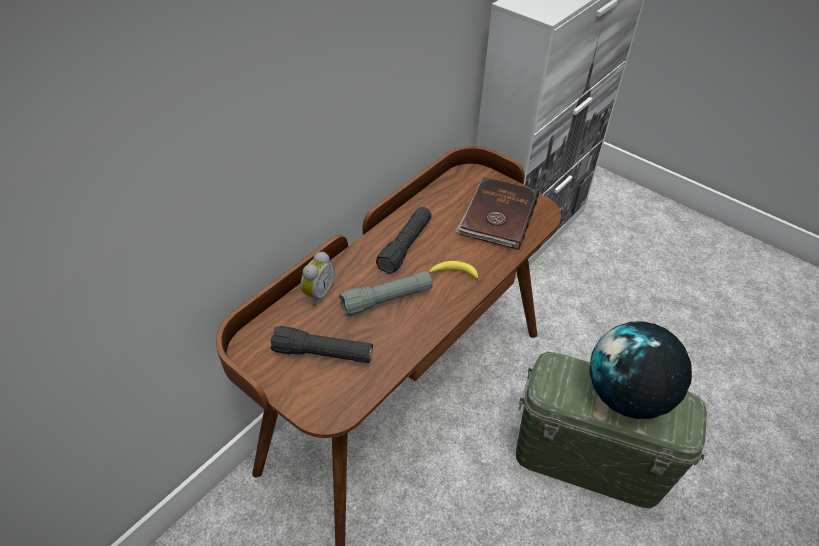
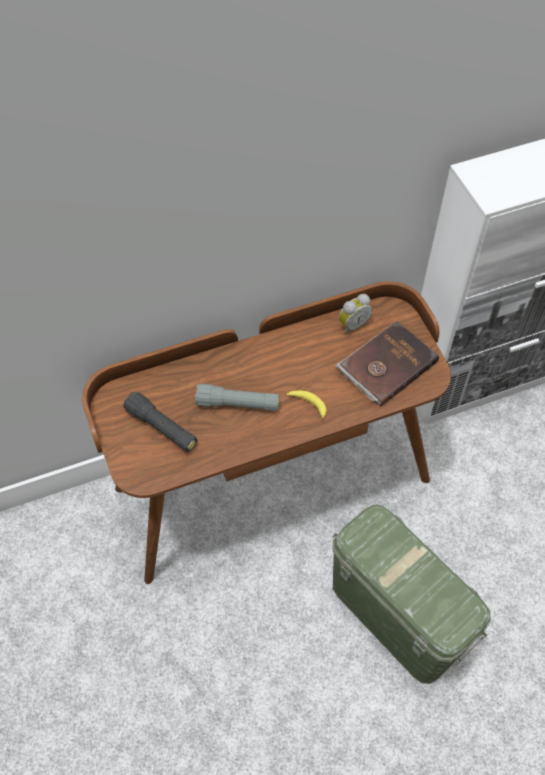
camera: 30 degrees right, 10 degrees up
alarm clock [300,251,335,306] -> alarm clock moved to [339,294,372,334]
black flashlight [376,207,432,274] -> none
globe [589,322,692,419] -> none

